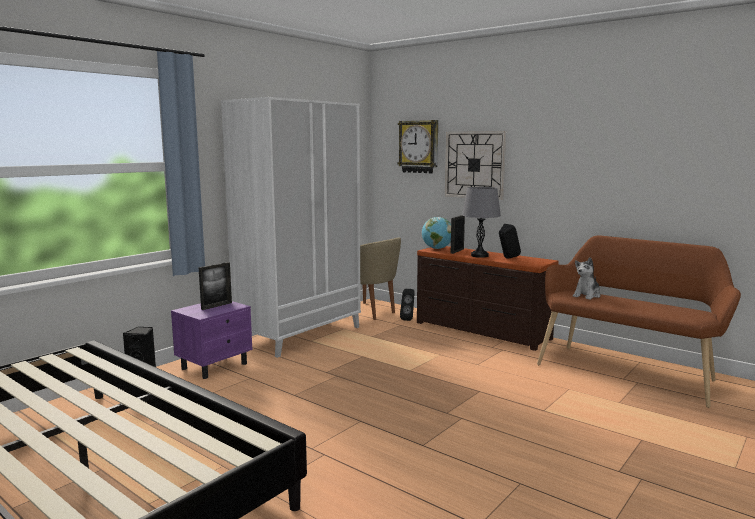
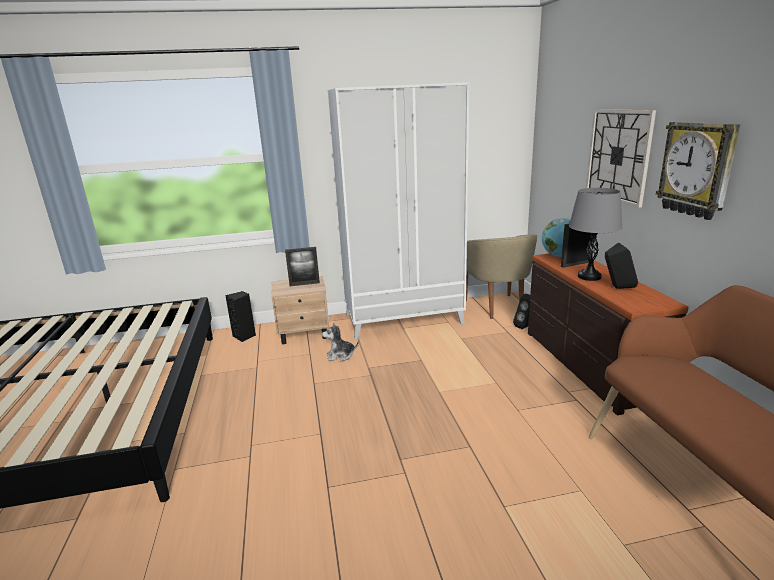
camera: 40 degrees right, 10 degrees up
purple nightstand [171,301,253,379] -> beige nightstand [271,276,330,344]
wall clock [398,120,438,173] -> wall clock moved to [656,122,740,220]
plush toy [573,257,601,300] -> plush toy moved to [322,322,359,361]

